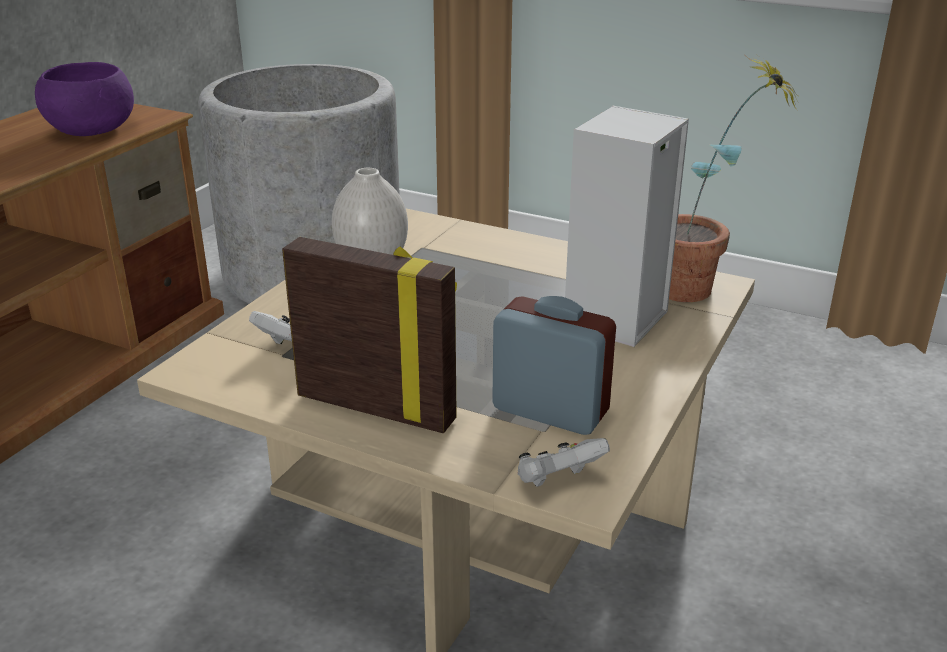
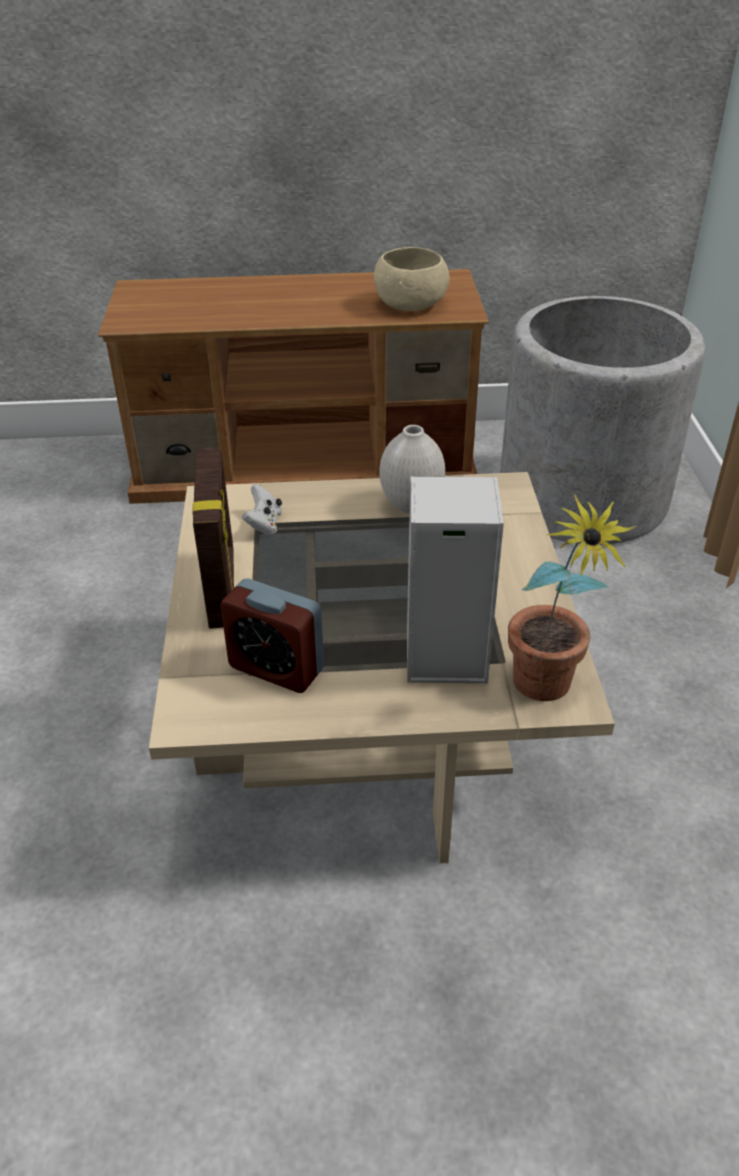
camera: 60 degrees right, 10 degrees up
purple bowl [35,62,134,136] -> beige bowl [374,247,449,311]
alarm clock [492,296,616,435] -> alarm clock turned 120 degrees clockwise [220,579,324,693]
white game controller [517,438,610,487] -> none

